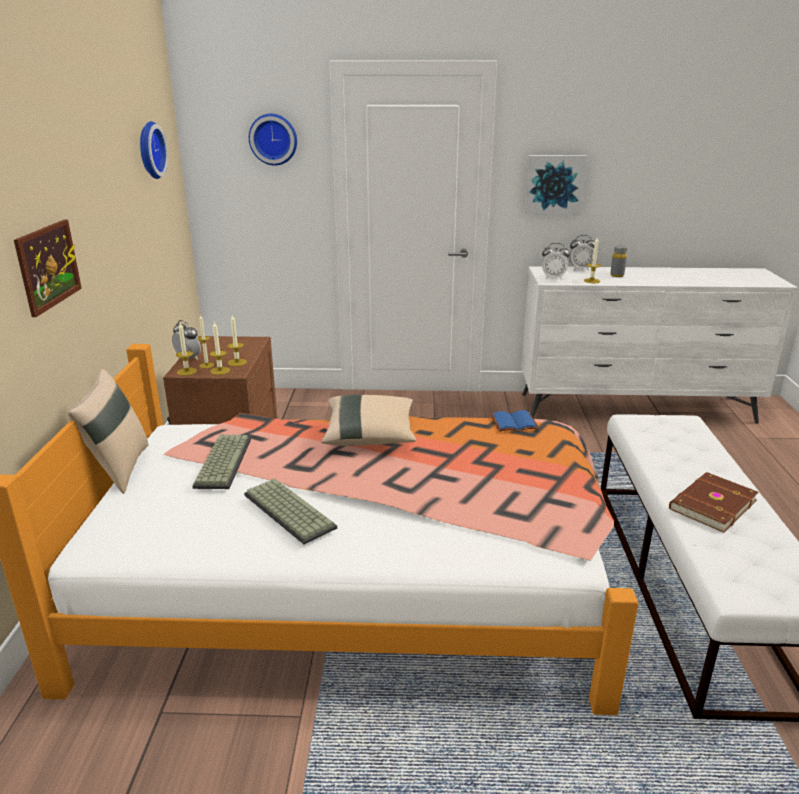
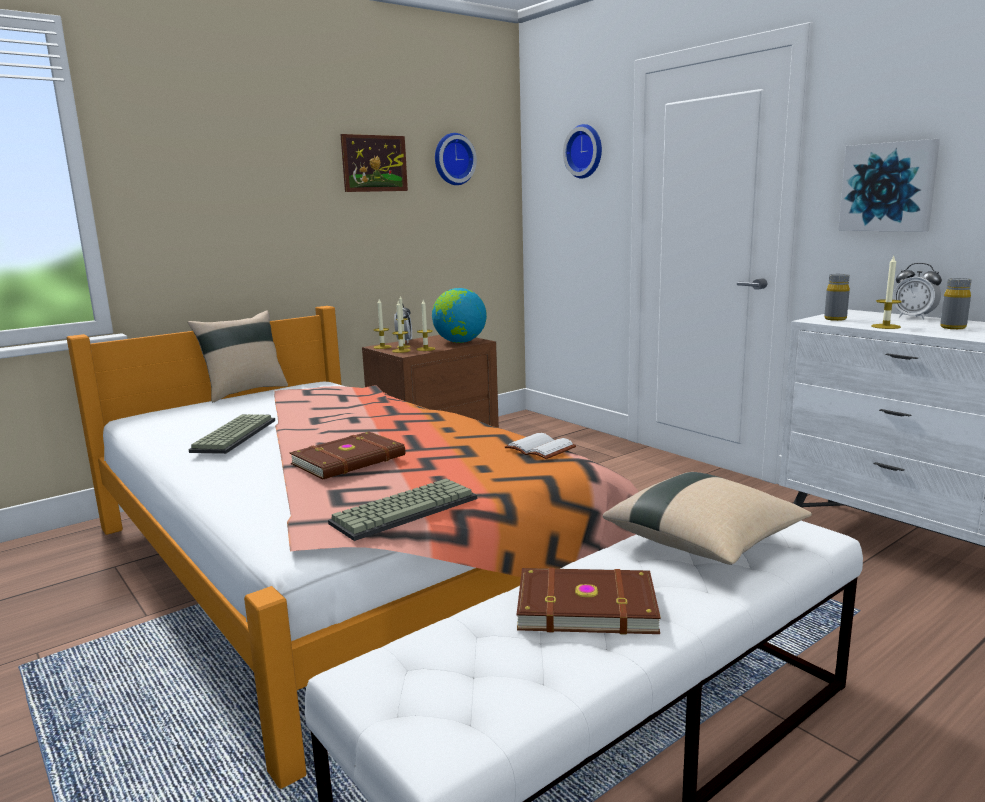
camera: 50 degrees right, 10 degrees down
picture [14,220,82,317] -> picture moved to [340,134,408,192]
keyboard [192,434,251,489] -> keyboard moved to [328,478,477,541]
beige pillow [321,395,416,446] -> beige pillow moved to [602,472,812,565]
blue book [491,410,539,432] -> white book [505,433,576,459]
alarm clock [542,243,570,280] -> grey bottle [824,274,850,321]
none -> brown book [289,432,405,479]
none -> globe [432,288,487,343]

